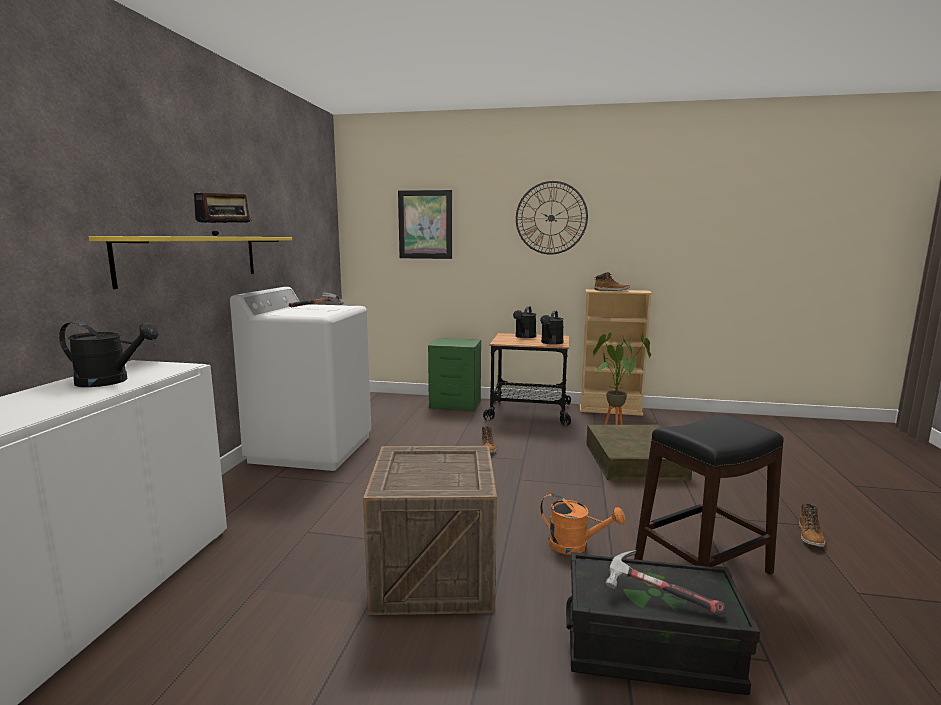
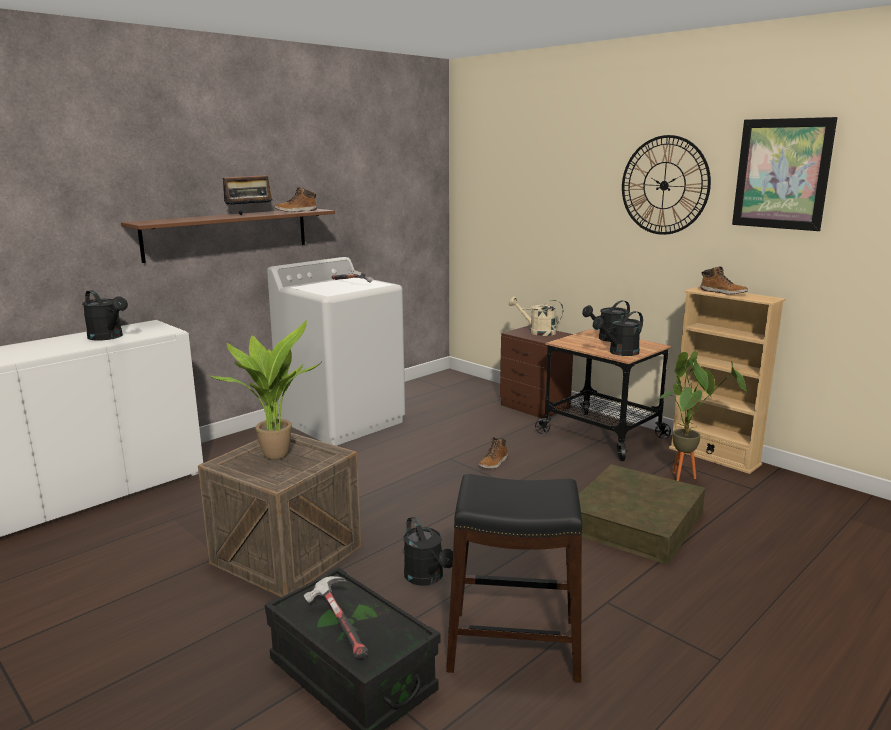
camera: 35 degrees right, 5 degrees up
yellow shelf [89,236,292,289] -> brown shelf [121,209,335,263]
picture [398,190,452,259] -> picture moved to [732,117,837,231]
green nightstand [428,338,481,411] -> brown nightstand [500,325,573,418]
orange watering can [540,493,625,555] -> black watering can [403,517,453,586]
boot [799,504,825,547] -> boot moved to [274,187,317,212]
none -> potted plant [208,321,319,460]
none -> beige watering can [509,296,563,336]

